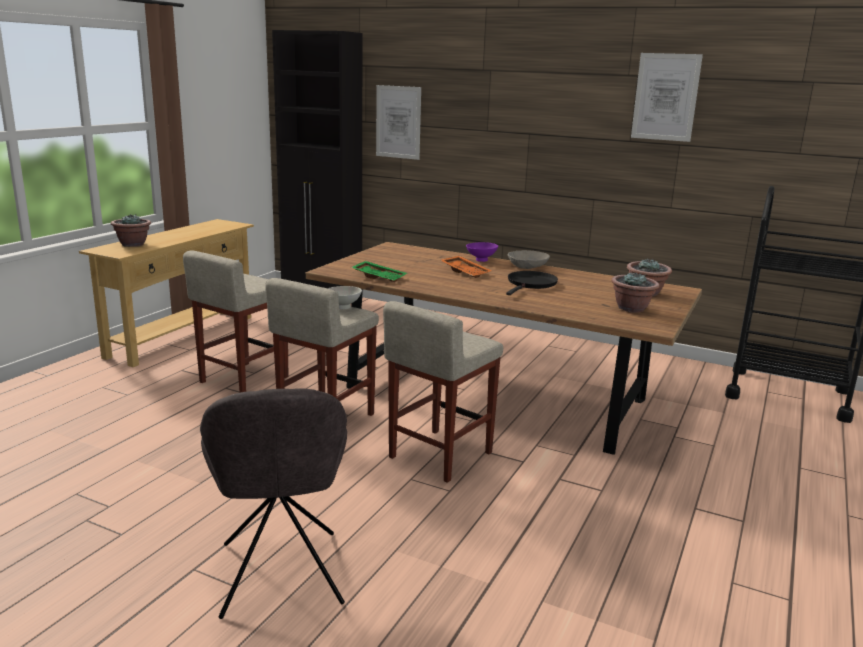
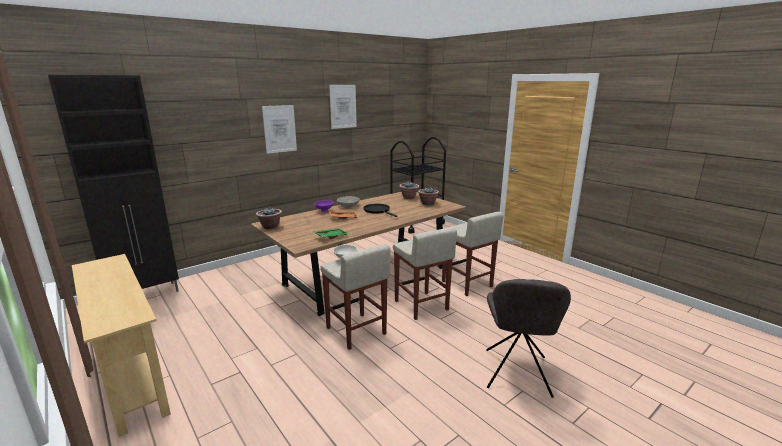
camera: 65 degrees left, 0 degrees up
potted plant [111,214,151,247] -> potted plant moved to [256,207,282,229]
beige stool [183,250,289,393] -> beige stool moved to [442,212,503,296]
grey chair [200,388,347,619] -> grey chair turned 90 degrees clockwise [486,279,571,398]
picture [376,85,421,160] -> picture moved to [262,105,297,154]

